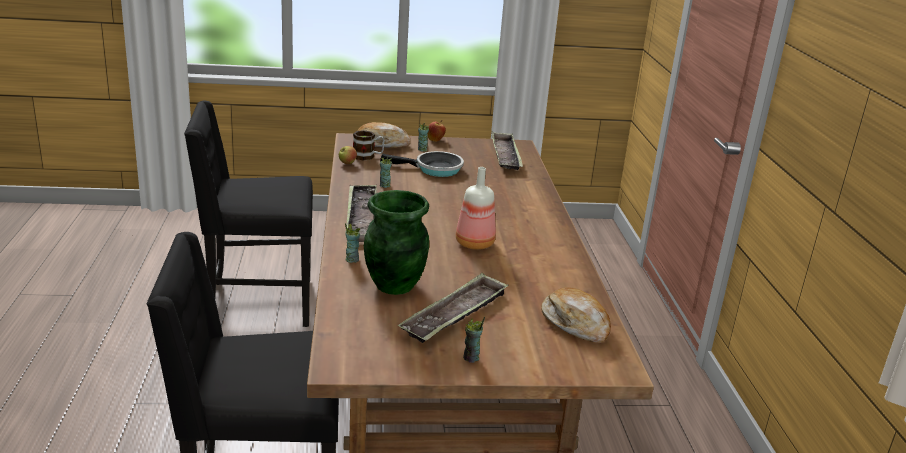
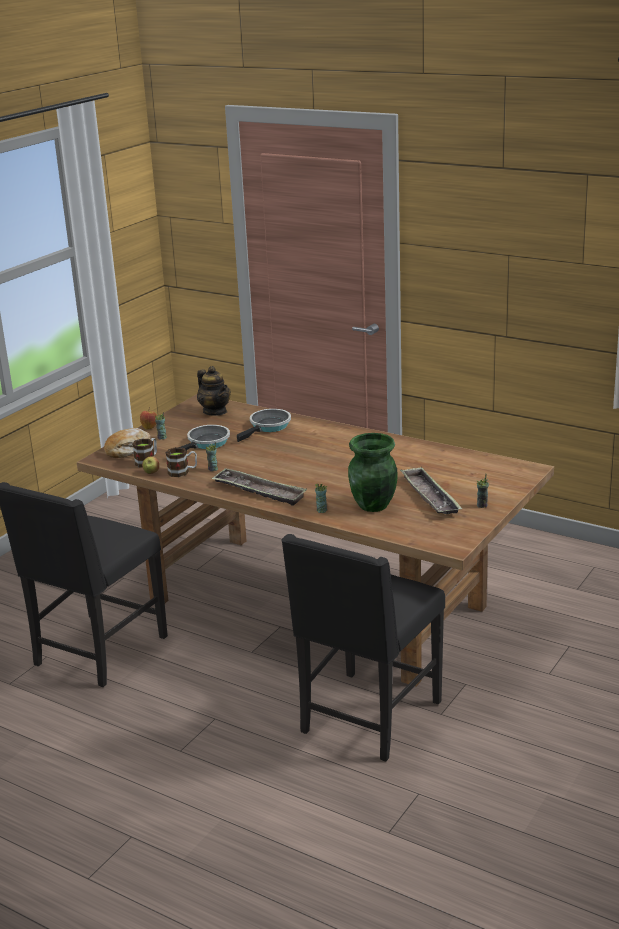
camera: 50 degrees left, 0 degrees up
bottle [456,167,496,250] -> none
tray [491,131,523,170] -> teapot [197,366,231,416]
bread [541,287,611,343] -> none
none -> mug [166,447,197,477]
none -> frying pan [237,409,291,442]

